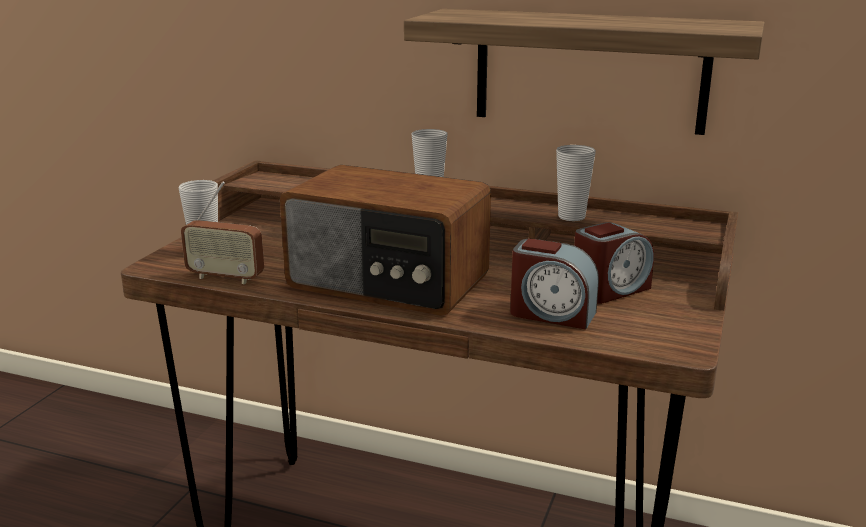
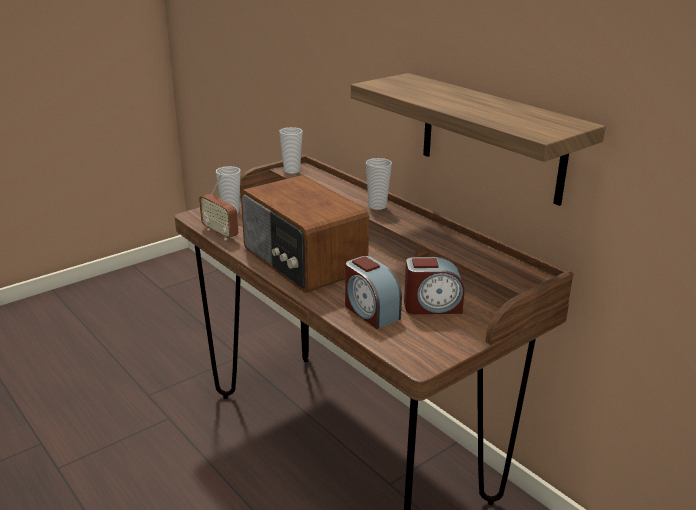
camera: 30 degrees right, 5 degrees up
cup [556,145,596,221] -> cup moved to [279,127,303,174]

